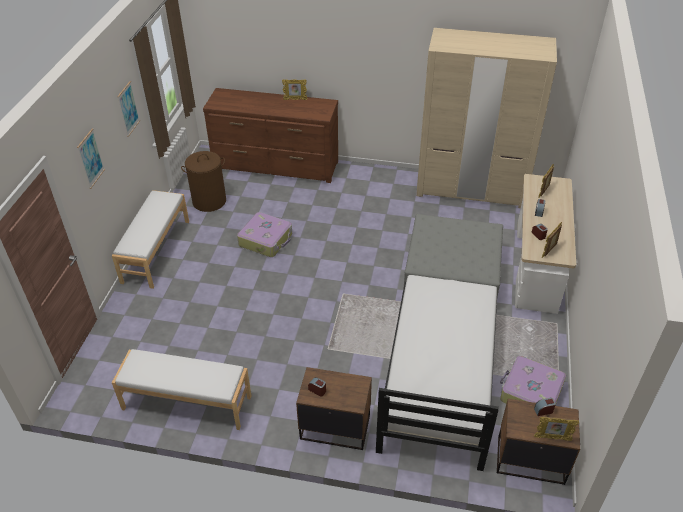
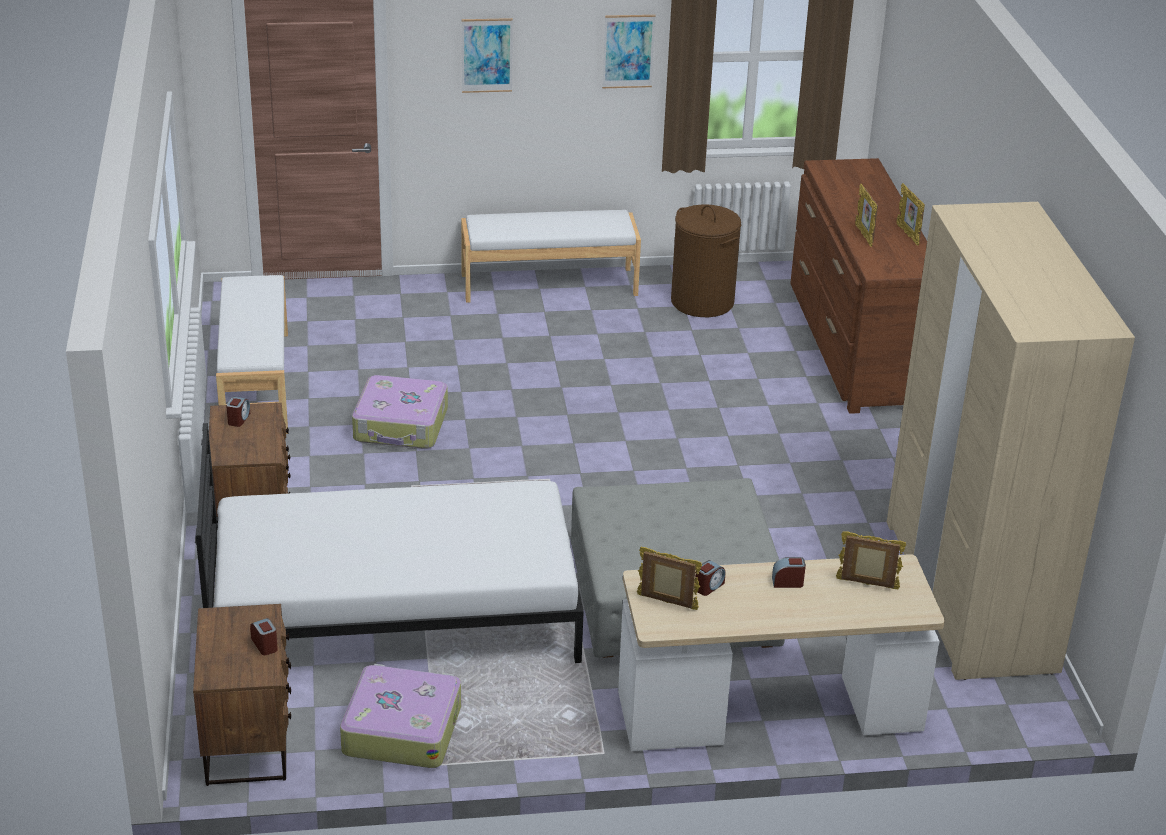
camera: 70 degrees right, 10 degrees down
suitcase [237,212,292,257] -> suitcase moved to [352,375,448,449]
picture frame [534,417,579,441] -> picture frame moved to [855,184,878,247]

